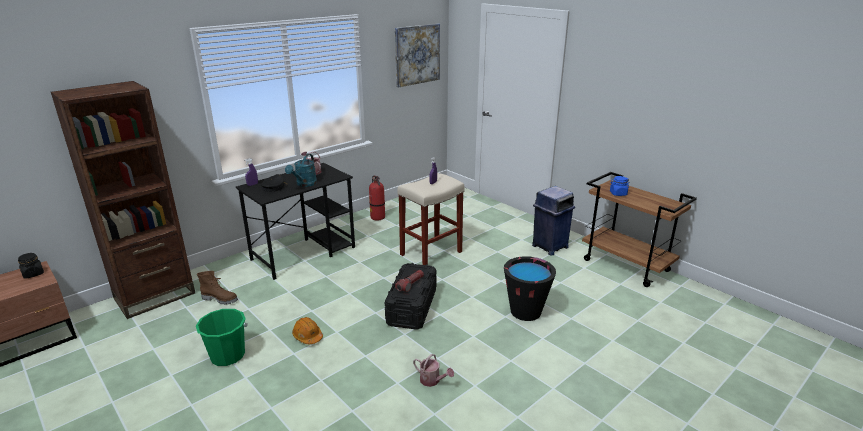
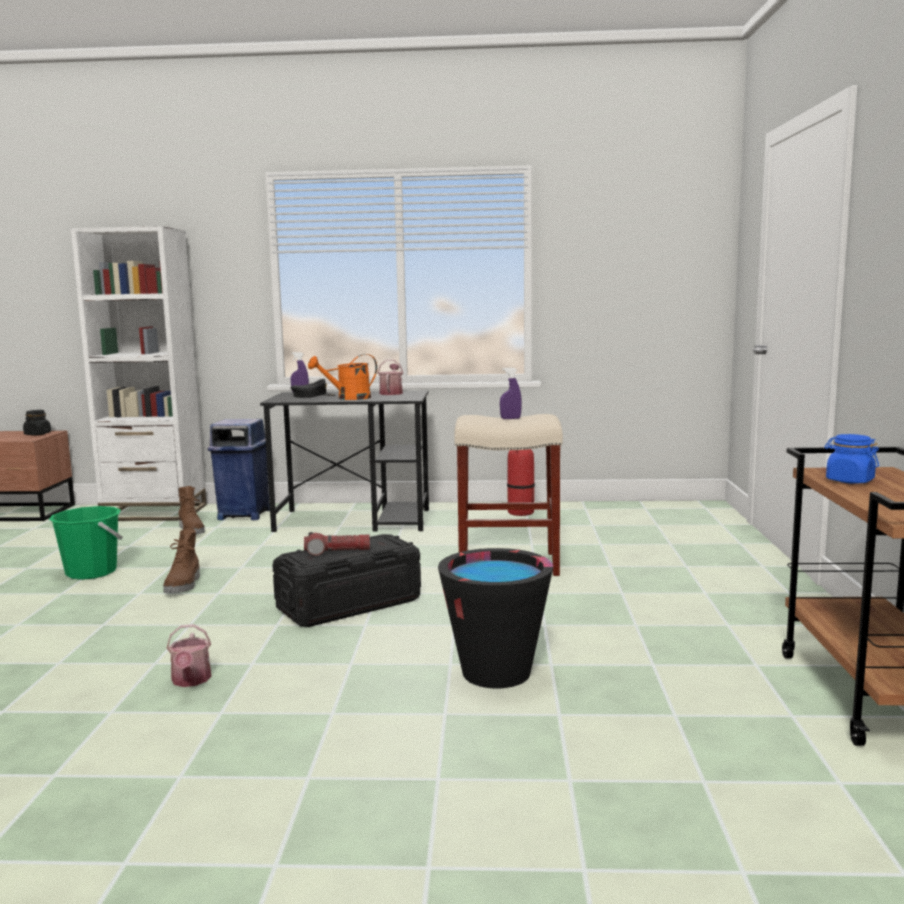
camera: 45 degrees right, 15 degrees down
brown bookcase [51,81,195,319] -> white bookcase [71,226,207,521]
turquoise watering can [285,154,317,187] -> orange watering can [308,354,377,400]
orange hard hat [292,317,323,344] -> brown boot [163,528,200,593]
picture [395,23,440,88] -> none
blue trash can [532,186,575,256] -> blue trash can moved to [208,419,270,520]

